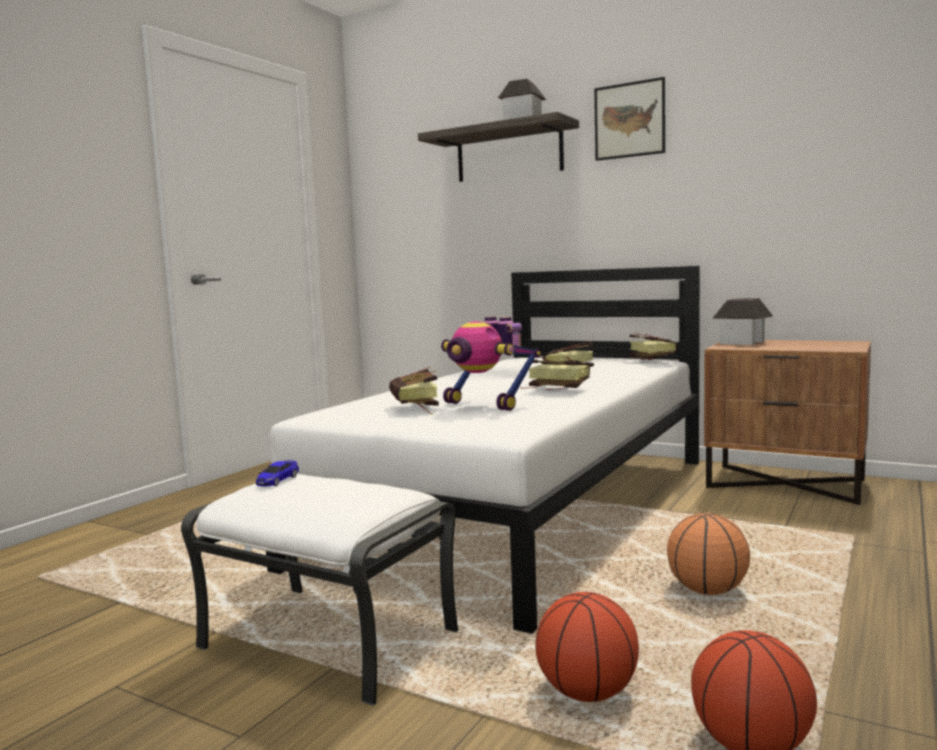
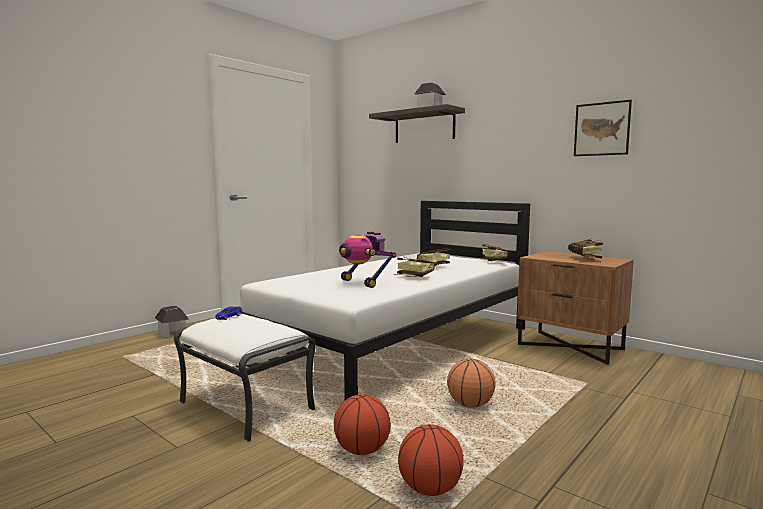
camera: 10 degrees right, 0 degrees up
book [389,367,439,415] -> book moved to [568,238,603,263]
picture [594,77,665,161] -> picture moved to [574,100,632,156]
toy house [712,298,774,345] -> toy house moved to [155,305,189,337]

